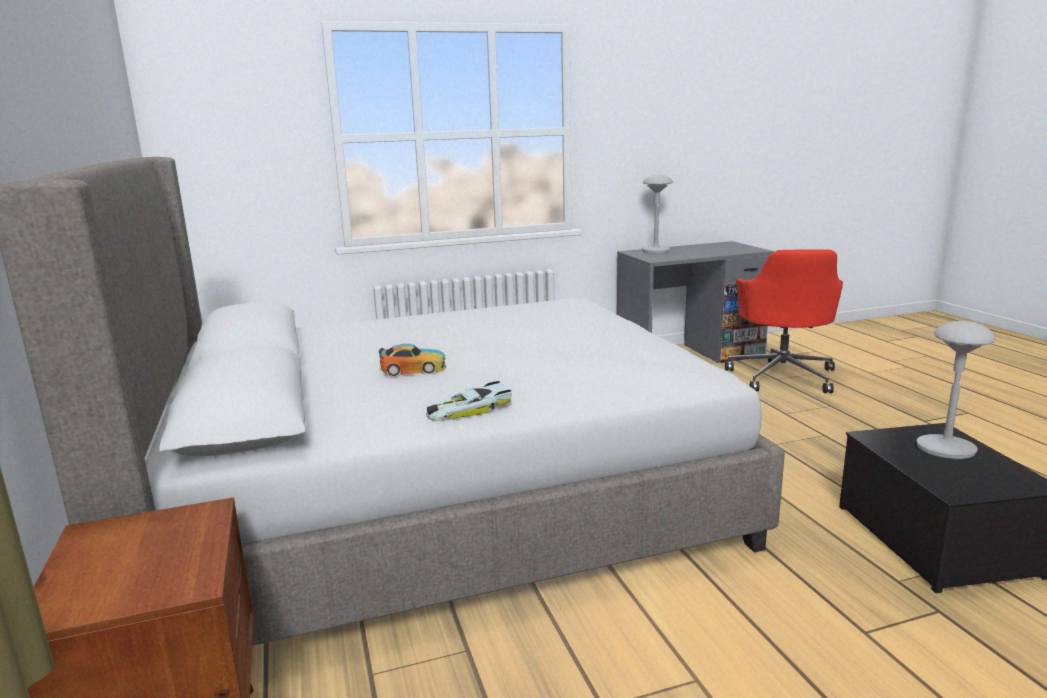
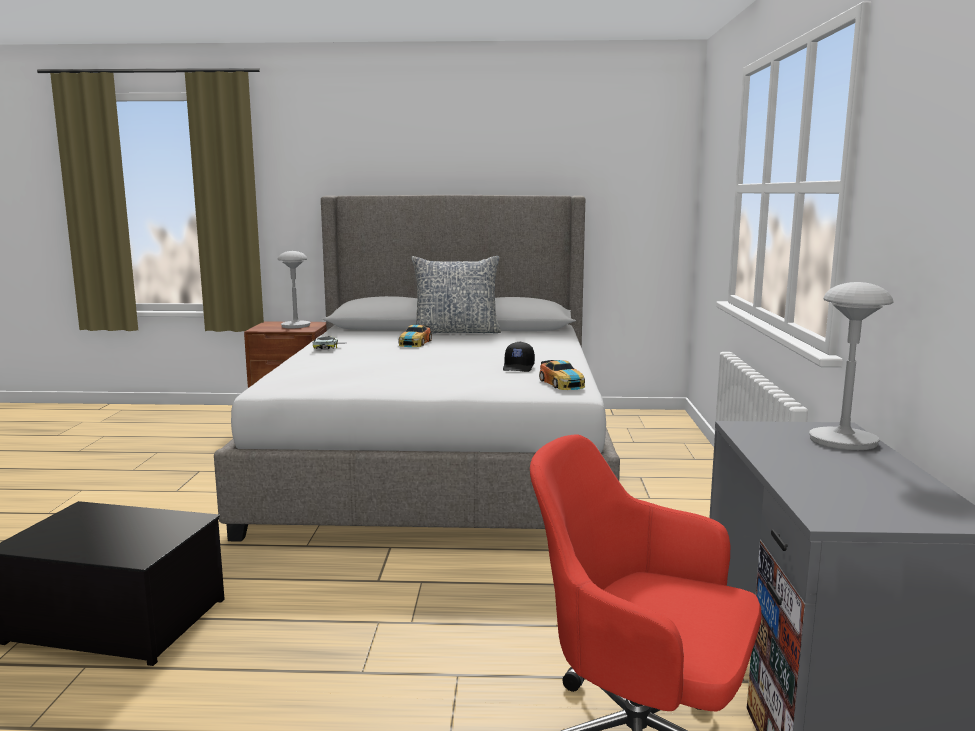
camera: 110 degrees right, 5 degrees down
grey table lamp [916,321,996,459] -> grey table lamp moved to [277,251,311,328]
none -> pillow [411,256,501,334]
none -> black cap [503,342,535,372]
none -> toy car [539,360,585,390]

